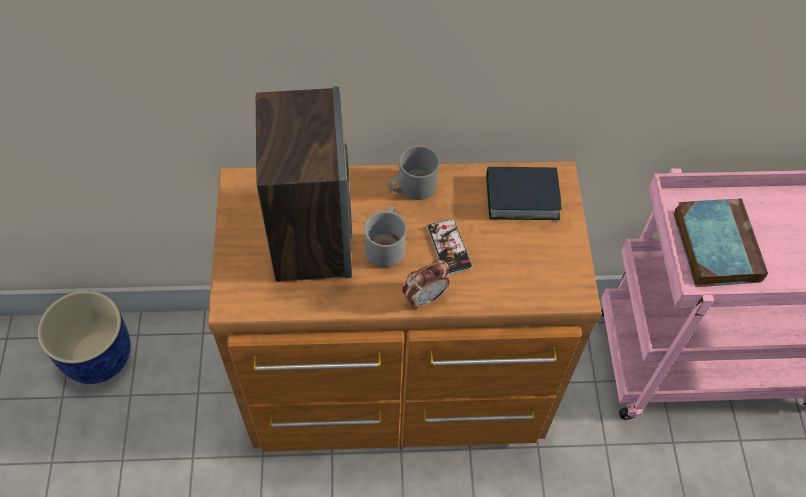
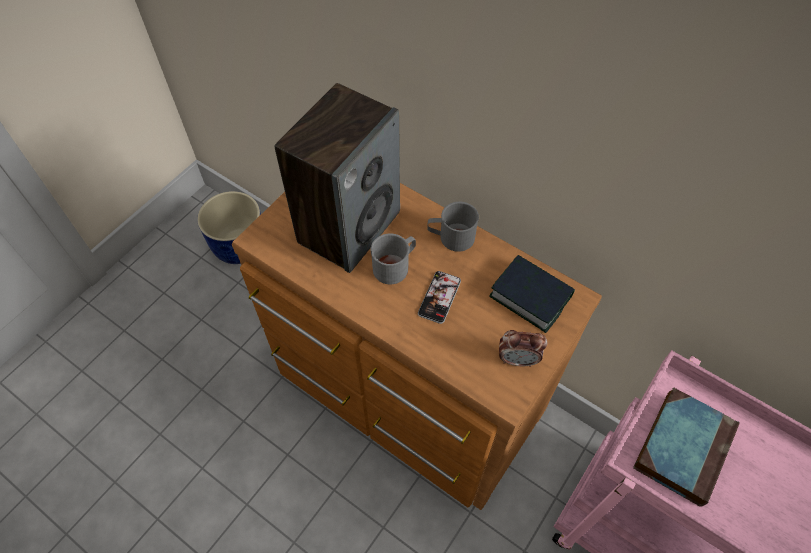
camera: 40 degrees right, 0 degrees up
alarm clock [402,260,450,310] -> alarm clock moved to [499,330,547,367]

